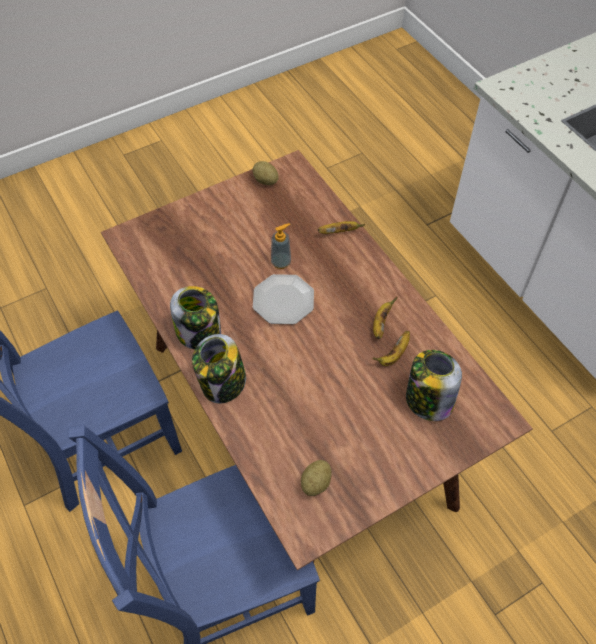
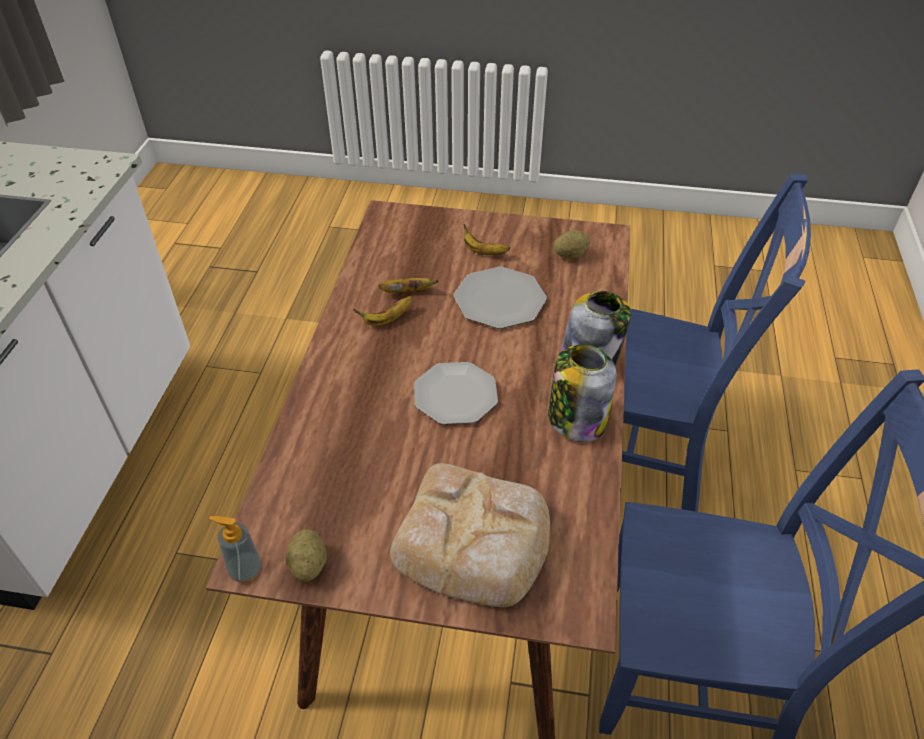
camera: 140 degrees left, 10 degrees down
soap dispenser [271,223,291,269] -> soap dispenser moved to [209,516,262,582]
banana [318,221,365,234] -> banana moved to [464,224,510,255]
jar [406,350,462,421] -> none
none -> bread [390,463,550,607]
none -> plate [454,267,547,329]

